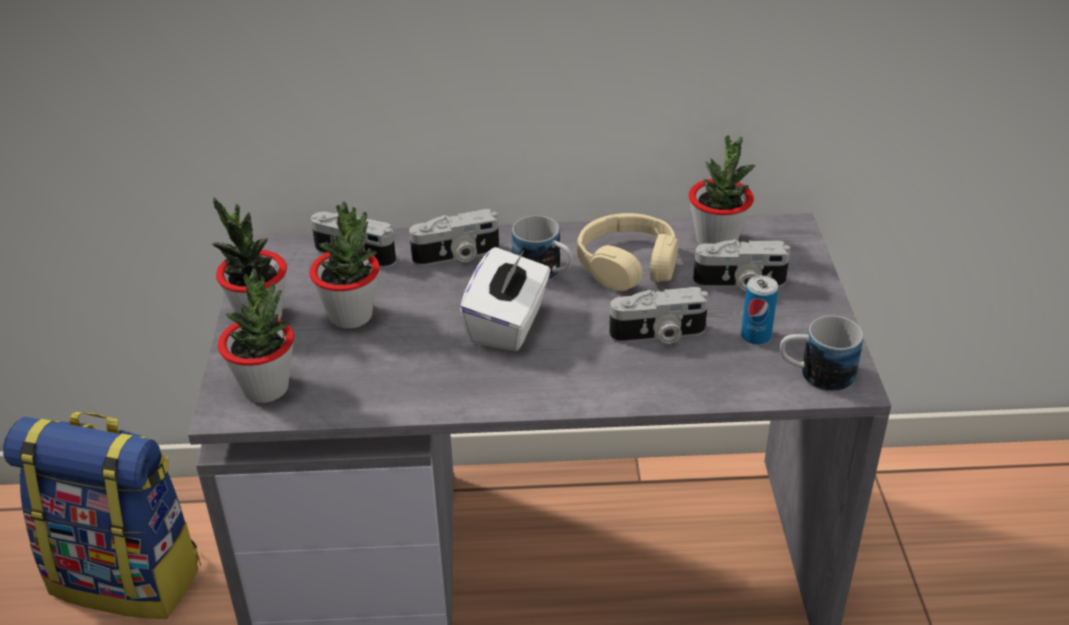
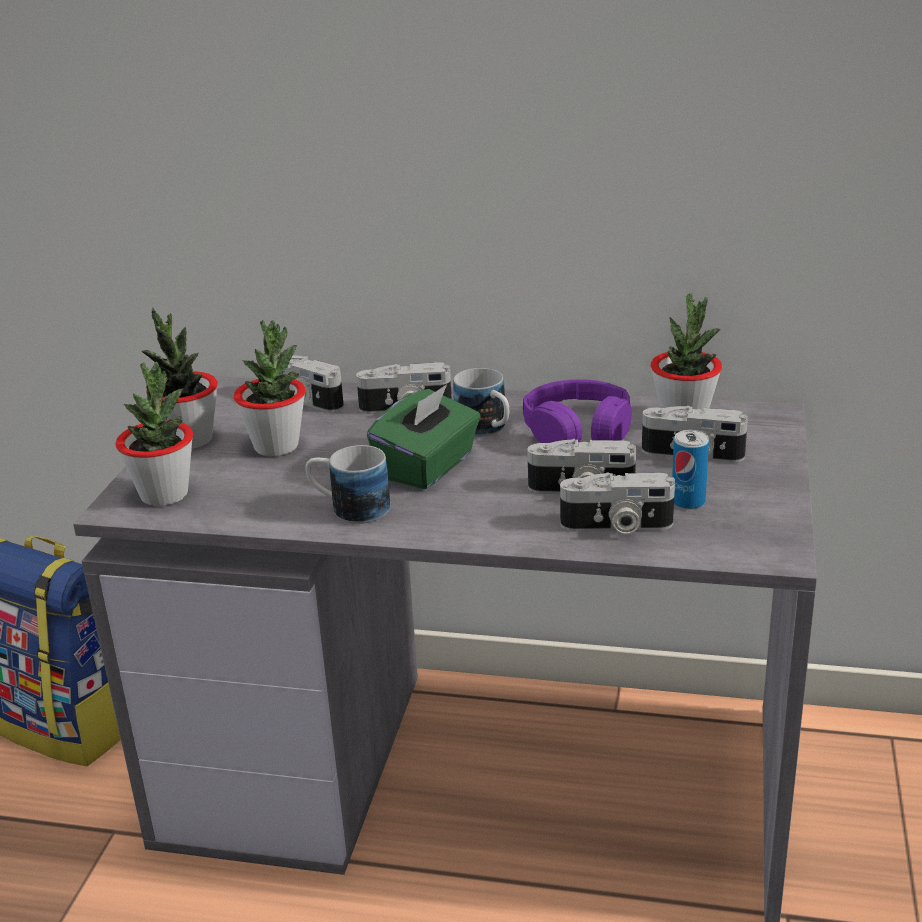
camera: 15 degrees right, 10 degrees down
white tissue box [460,247,551,351] -> green tissue box [367,384,481,489]
beige headphones [577,213,678,291] -> purple headphones [523,379,632,443]
mug [780,316,863,392] -> mug moved to [306,445,390,524]
none -> camera [560,472,675,534]

